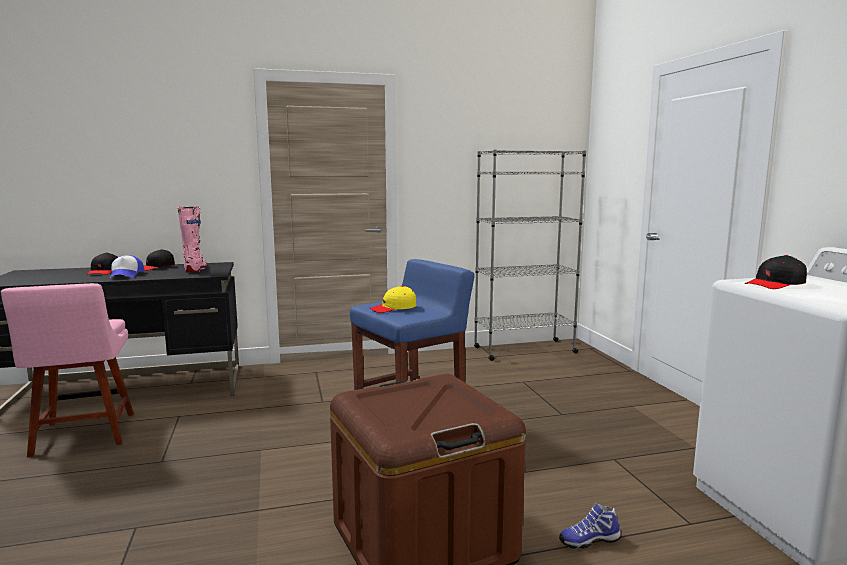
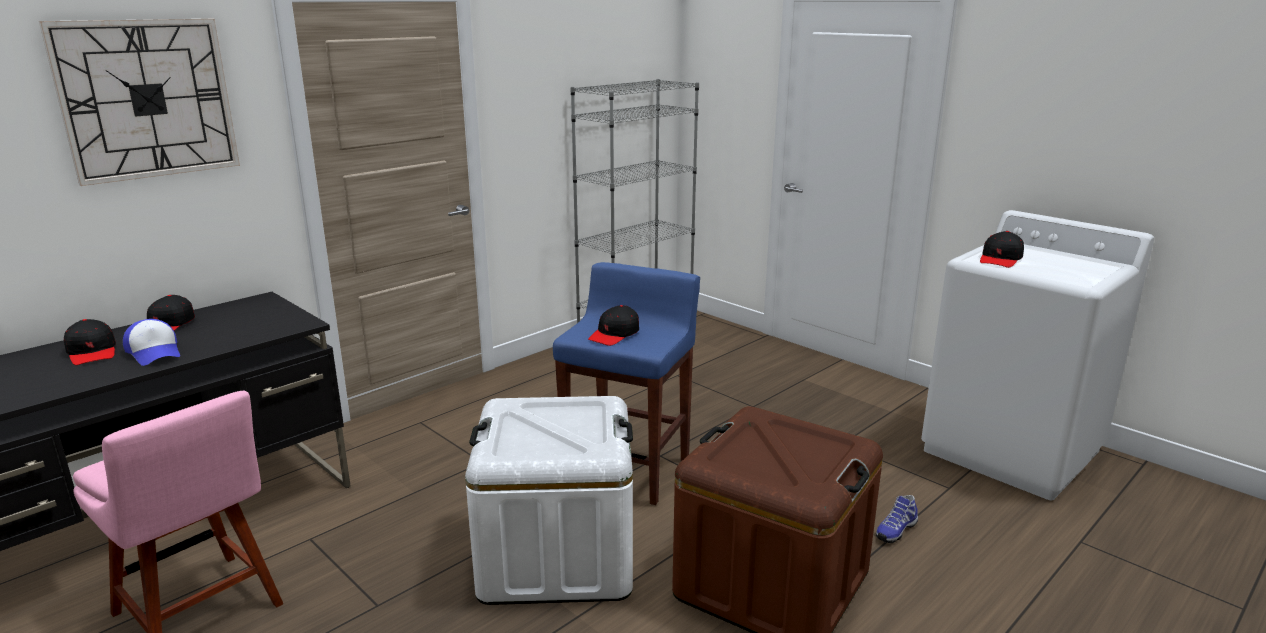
camera: 30 degrees left, 10 degrees up
pink boot [178,206,207,273] -> none
yellow cap [370,286,416,313] -> black cap [588,305,639,346]
none -> wall clock [39,19,240,186]
none -> white storage box [465,396,633,605]

